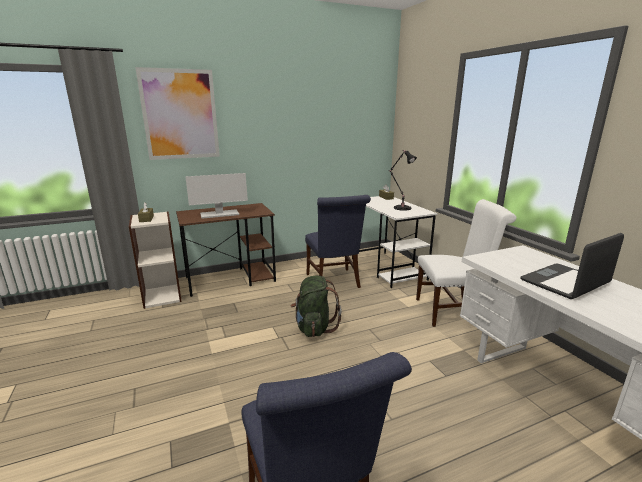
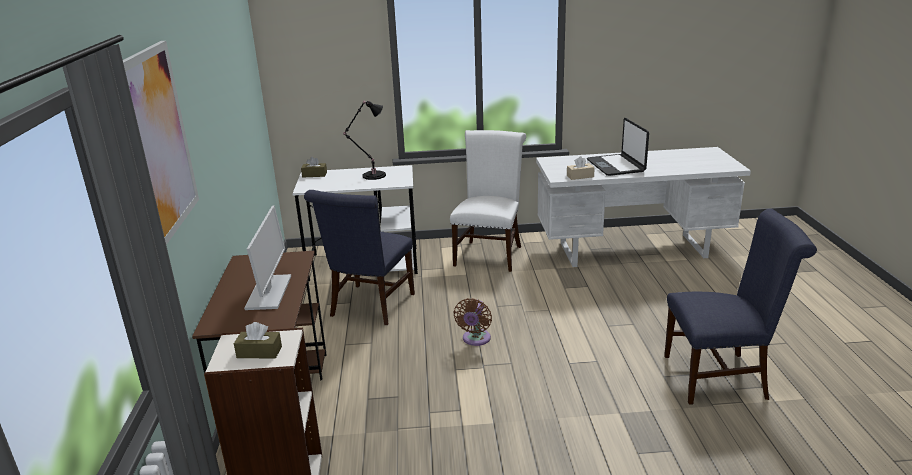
camera: 70 degrees left, 5 degrees up
green backpack [291,275,342,337] -> brown fan [454,298,492,346]
blue chair [305,195,371,288] -> blue chair turned 105 degrees clockwise [304,190,415,325]
none -> beige tissue box [567,156,595,180]

